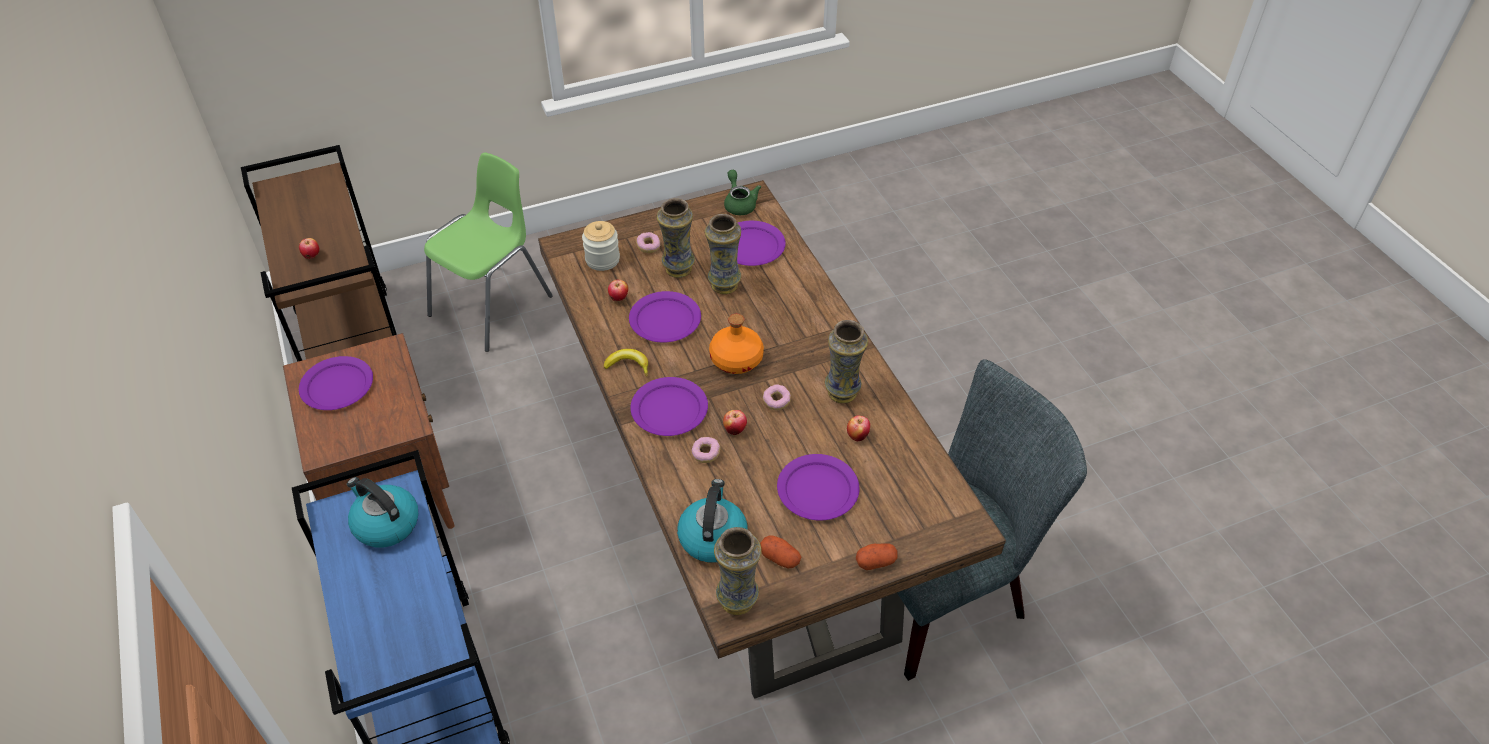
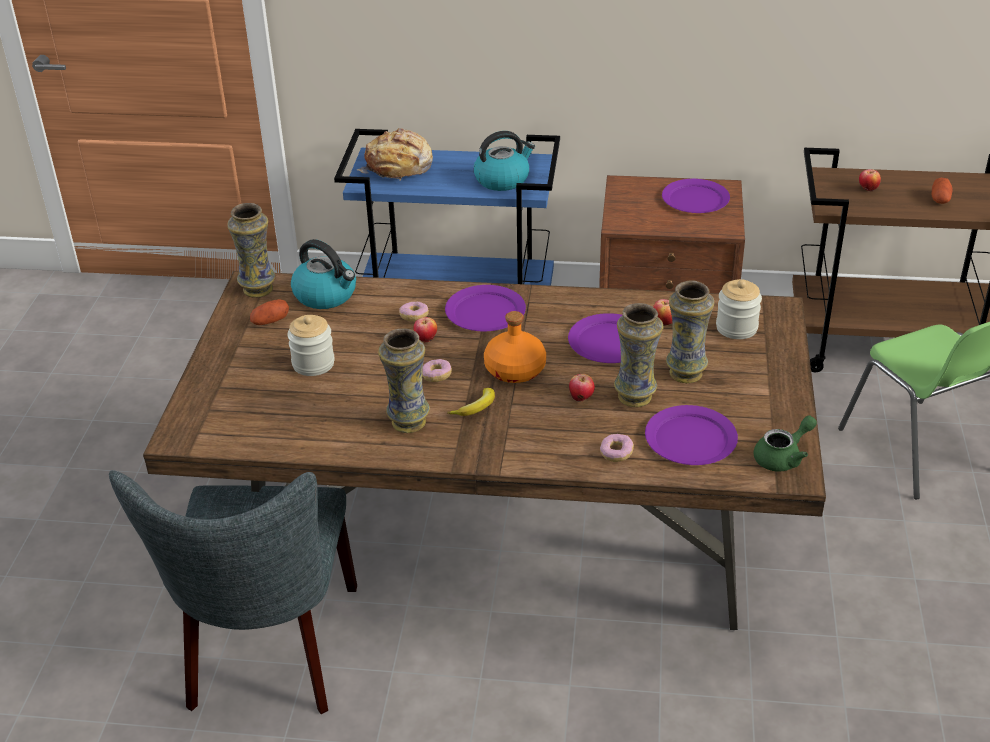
camera: 120 degrees right, 10 degrees down
banana [604,349,648,376] -> banana moved to [447,388,495,416]
donut [636,232,660,253] -> donut moved to [600,434,634,462]
green teapot [724,170,761,215] -> green teapot turned 45 degrees counterclockwise [754,416,817,472]
purple plate [777,454,860,521] -> jar [287,315,335,376]
apple [847,415,870,441] -> apple moved to [569,374,595,402]
potato [856,543,898,570] -> potato moved to [932,178,952,204]
none -> bread [357,128,433,181]

